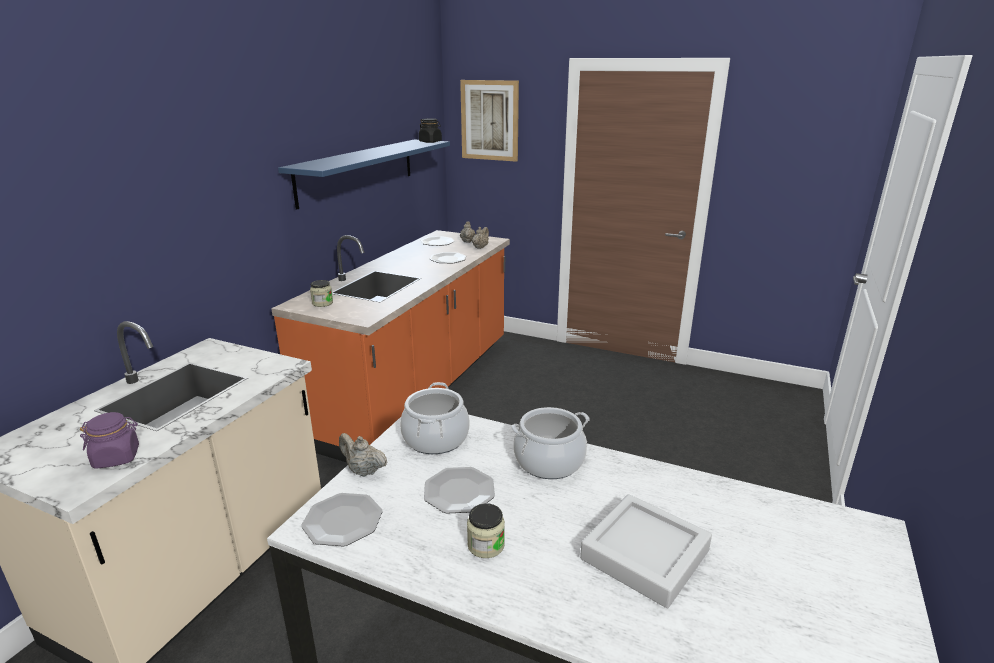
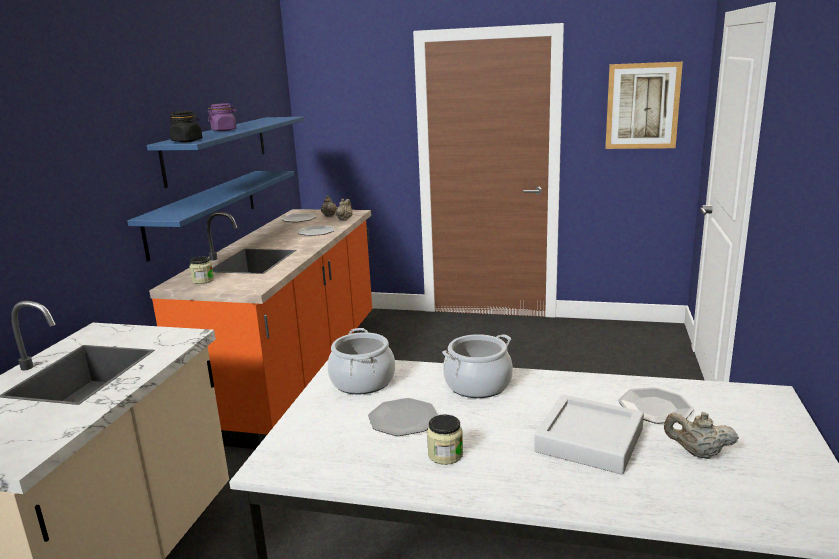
camera: 10 degrees left, 5 degrees down
purple jar [80,412,139,469] -> purple jar moved to [208,103,237,131]
plate [301,493,383,546] -> plate moved to [618,387,694,424]
beige teapot [339,433,387,477] -> beige teapot moved to [664,412,739,459]
black jar [419,118,442,143] -> black jar moved to [170,111,203,142]
picture [460,80,519,162] -> picture moved to [605,62,683,149]
none -> blue shelf [127,171,294,261]

